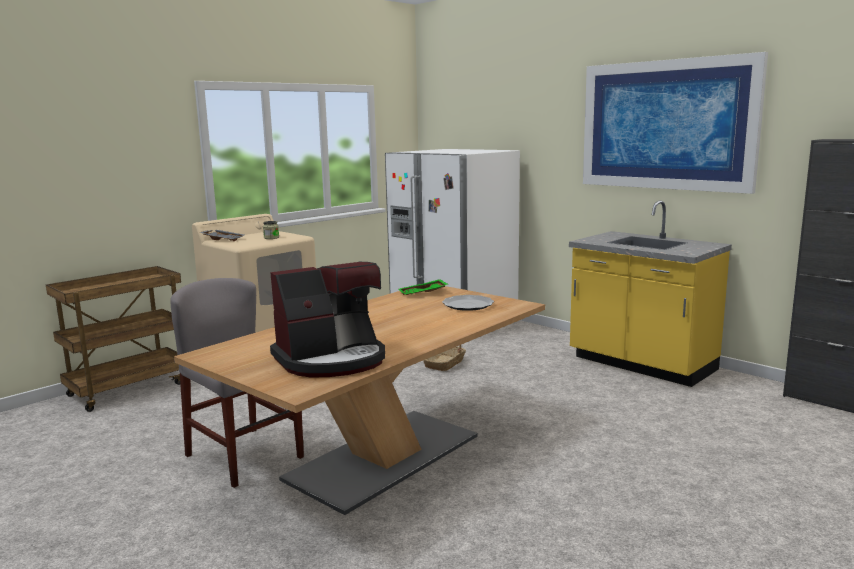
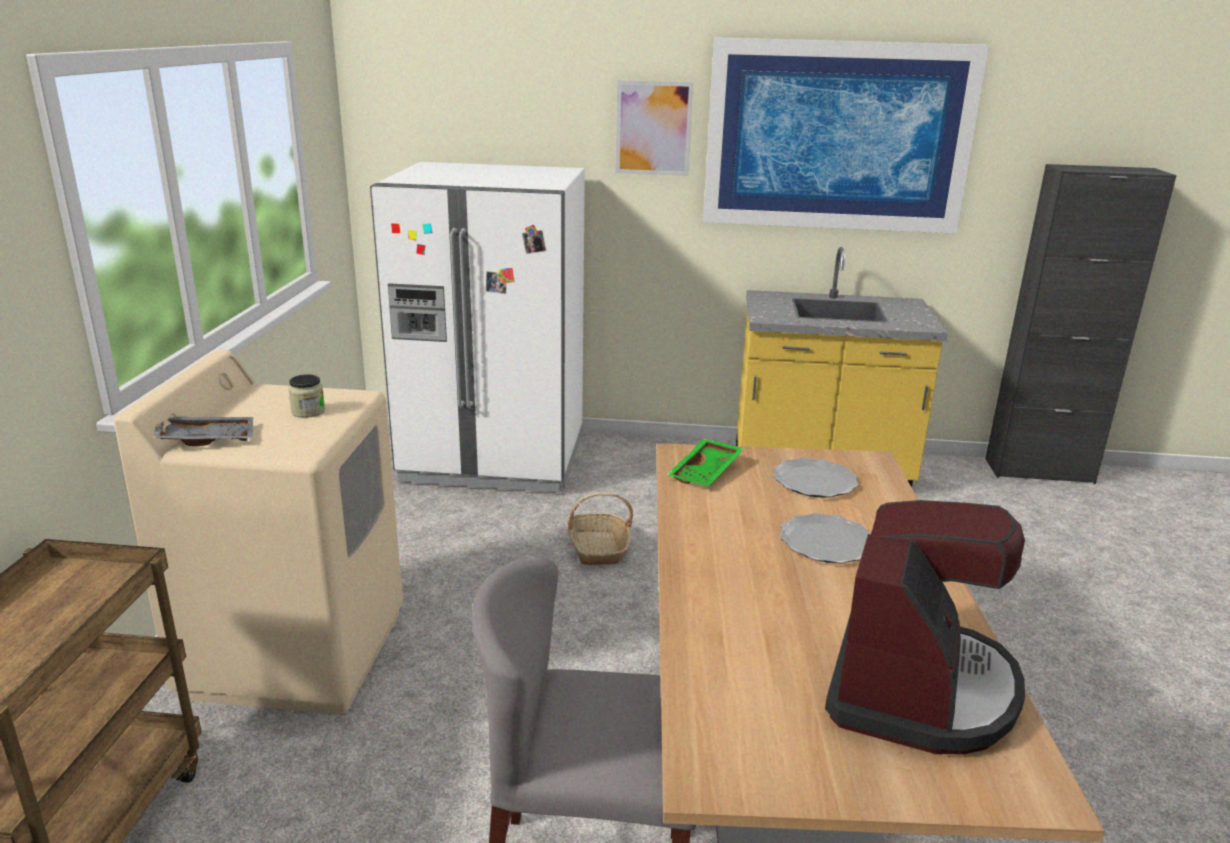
camera: 40 degrees left, 10 degrees up
none -> picture [615,80,693,176]
none -> plate [780,513,871,563]

